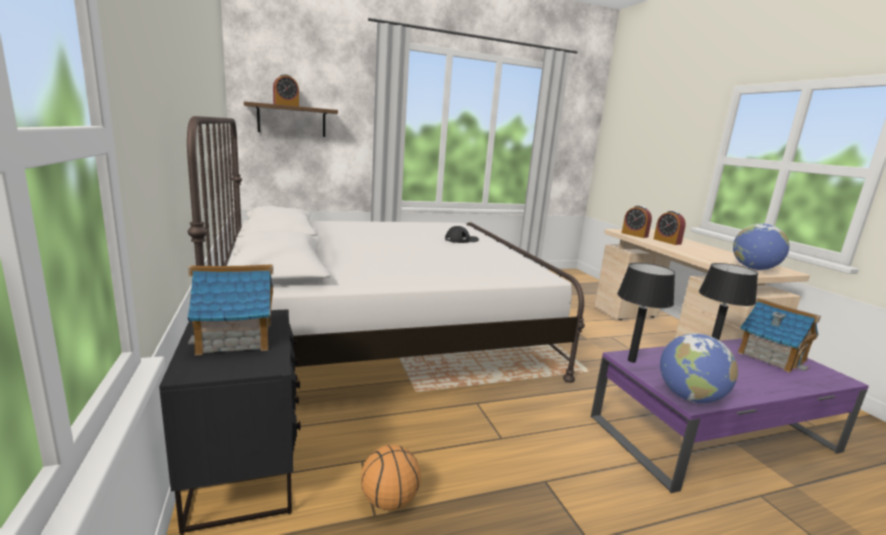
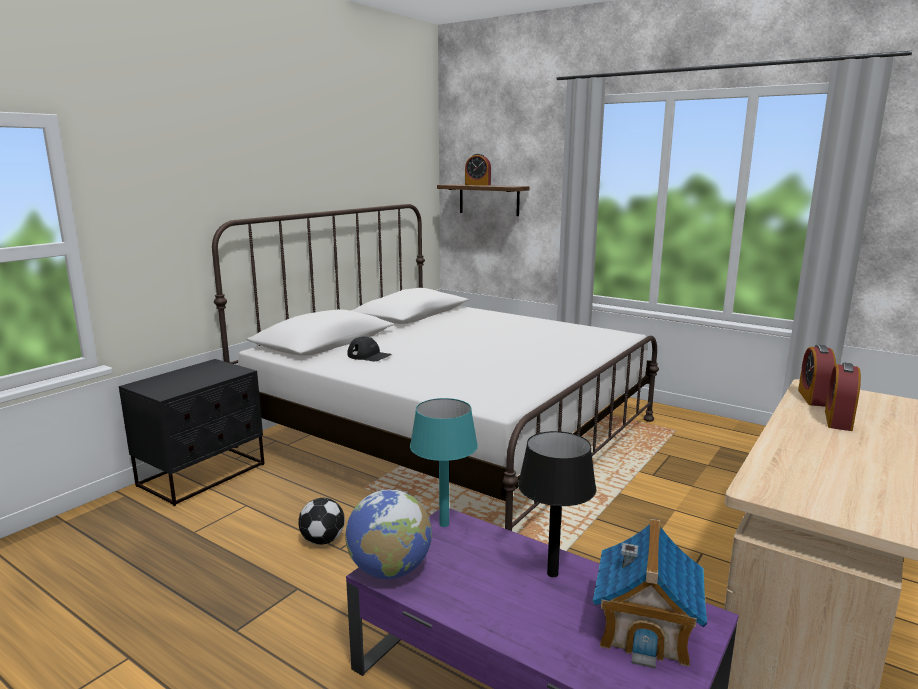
camera: 55 degrees right, 0 degrees up
toy house [188,264,273,355] -> none
basketball [361,445,421,510] -> none
black cap [445,226,479,243] -> black cap moved to [347,336,392,361]
black table lamp [617,263,675,363] -> turquoise table lamp [410,398,478,527]
globe [733,224,790,270] -> none
none -> football [298,498,345,545]

